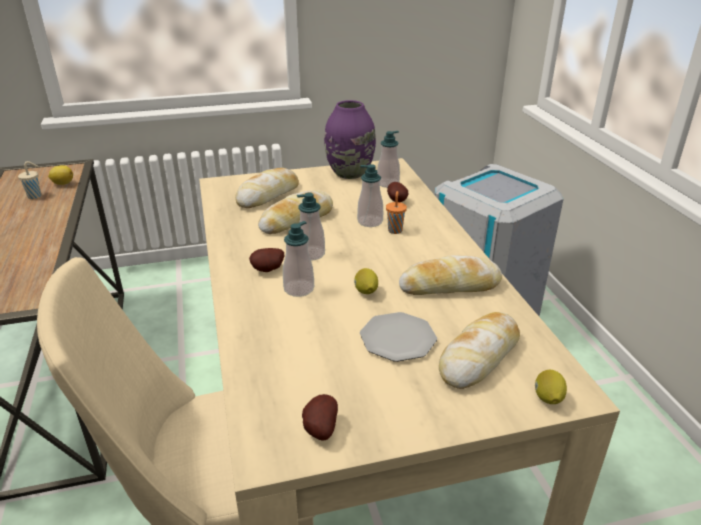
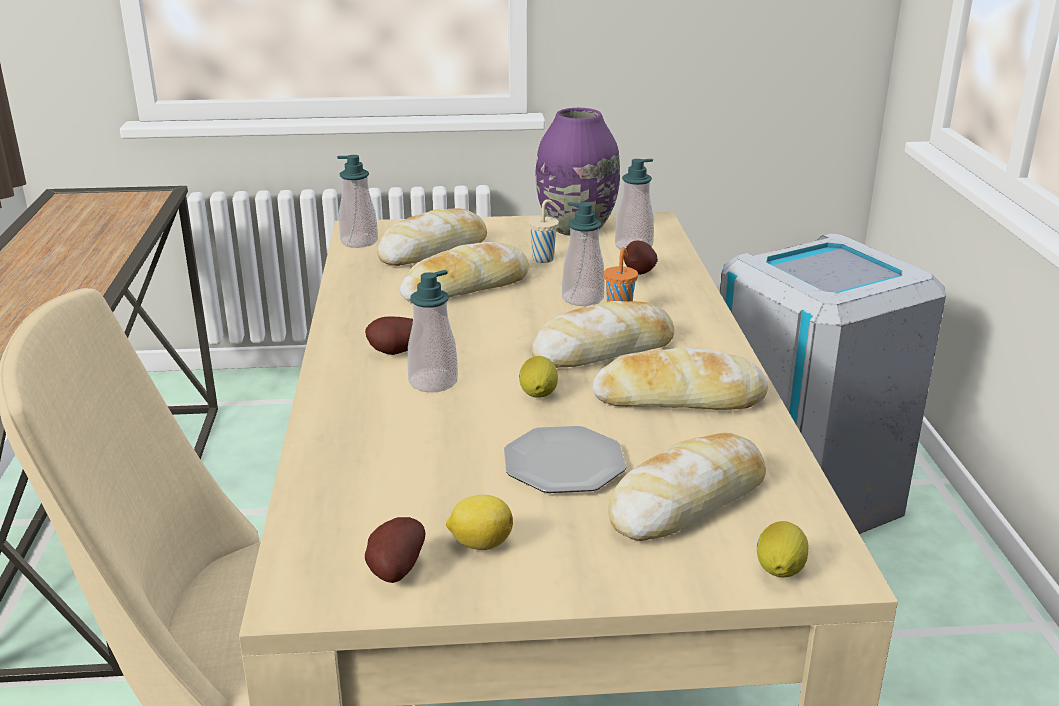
camera: 10 degrees right, 5 degrees down
beige cup [18,161,41,199] -> beige cup moved to [528,199,560,263]
lemon [48,165,73,185] -> lemon moved to [446,495,513,550]
soap dispenser [297,193,325,260] -> soap dispenser moved to [337,155,378,248]
none -> bread [531,301,674,368]

